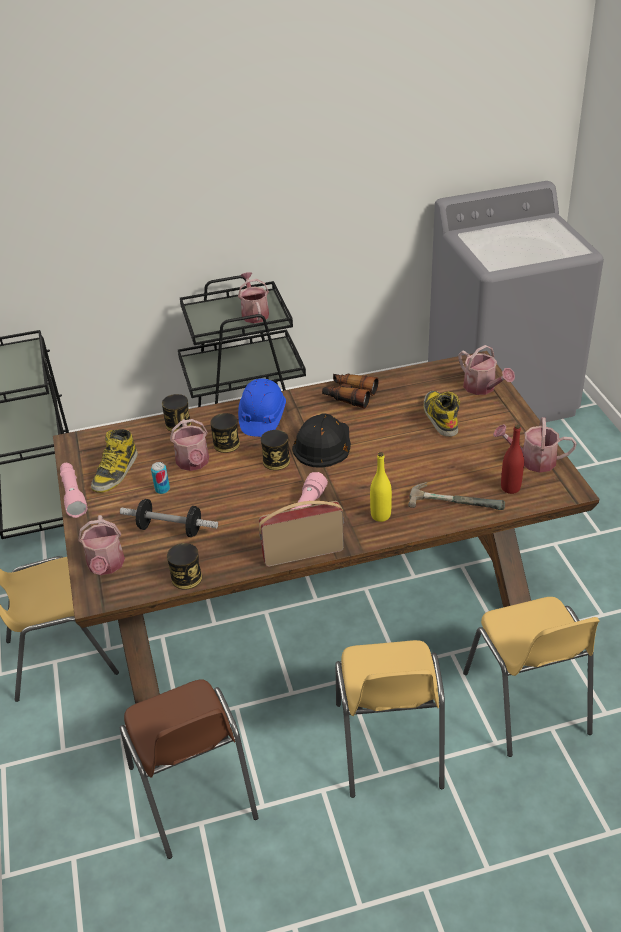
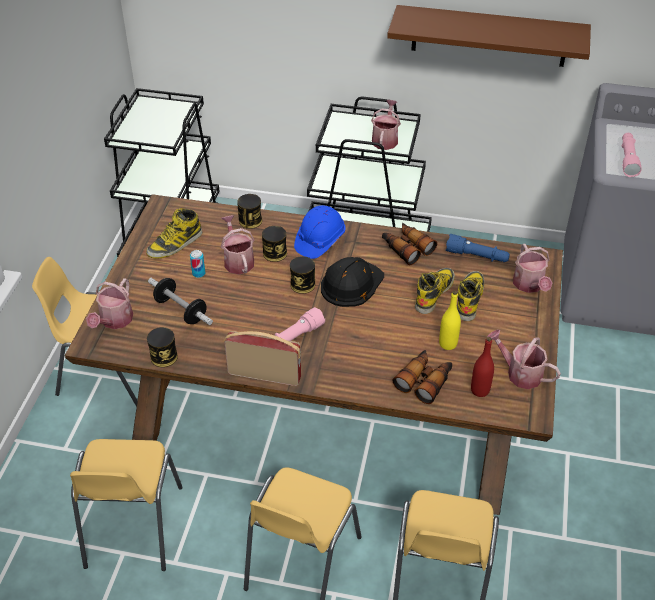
camera: 25 degrees right, 5 degrees up
pink flashlight [60,463,87,518] -> pink flashlight moved to [621,133,642,177]
brown chair [120,679,259,859] -> yellow chair [70,439,183,571]
watering can [170,419,209,471] -> watering can turned 150 degrees clockwise [221,215,254,274]
yellow bottle [370,452,392,522] -> yellow bottle moved to [439,291,461,350]
hammer [408,482,505,510] -> binoculars [392,350,452,404]
none -> brown shelf [387,5,591,67]
none -> boot [415,268,455,314]
none -> blue flashlight [446,234,510,262]

